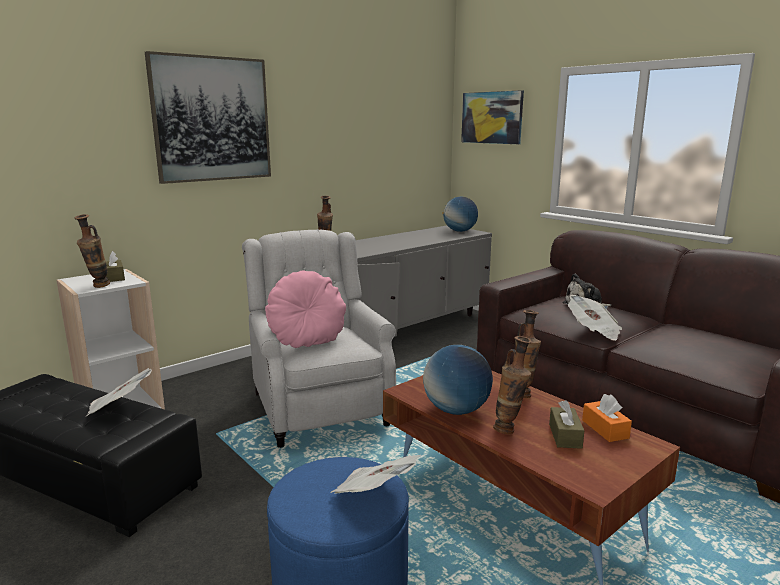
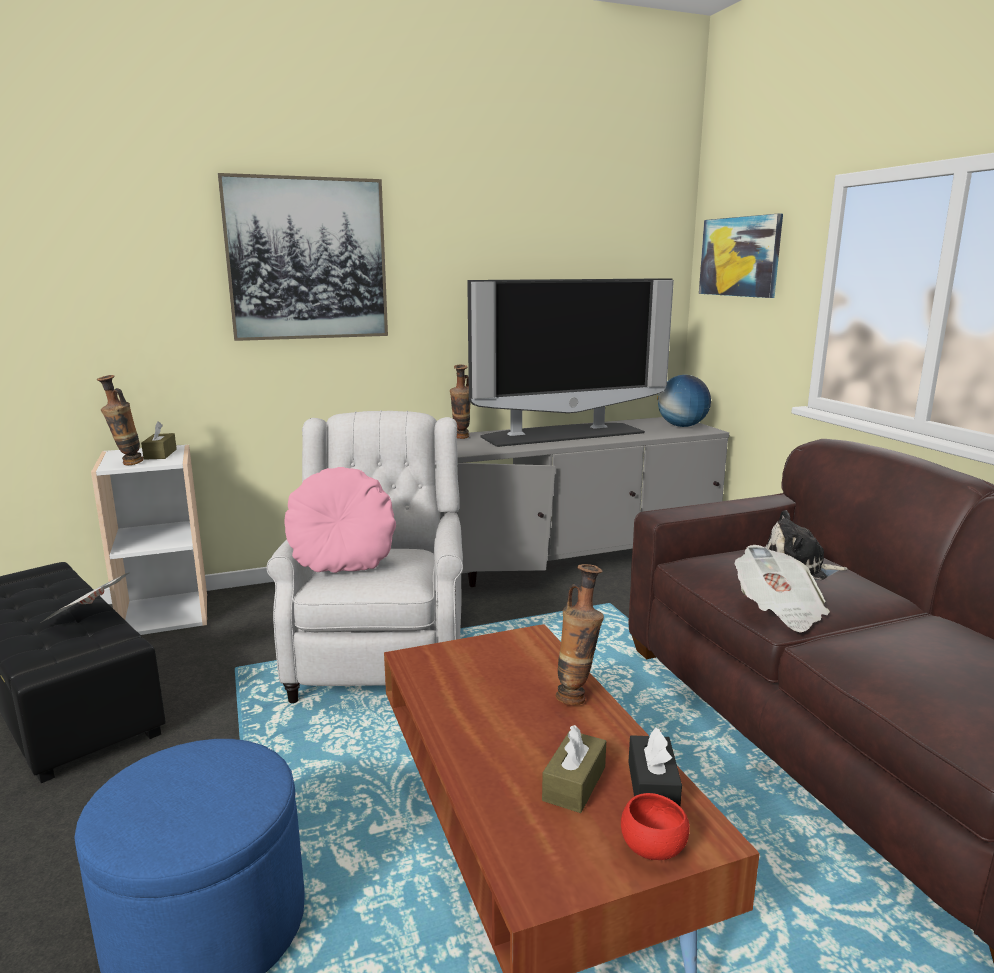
camera: 20 degrees right, 0 degrees up
newspaper [330,455,421,493] -> none
globe [423,345,493,415] -> none
vase [493,336,532,434] -> none
orange tissue box [582,394,632,442] -> black tissue box [628,727,682,806]
none -> television [467,278,674,447]
none -> red bowl [621,793,690,860]

